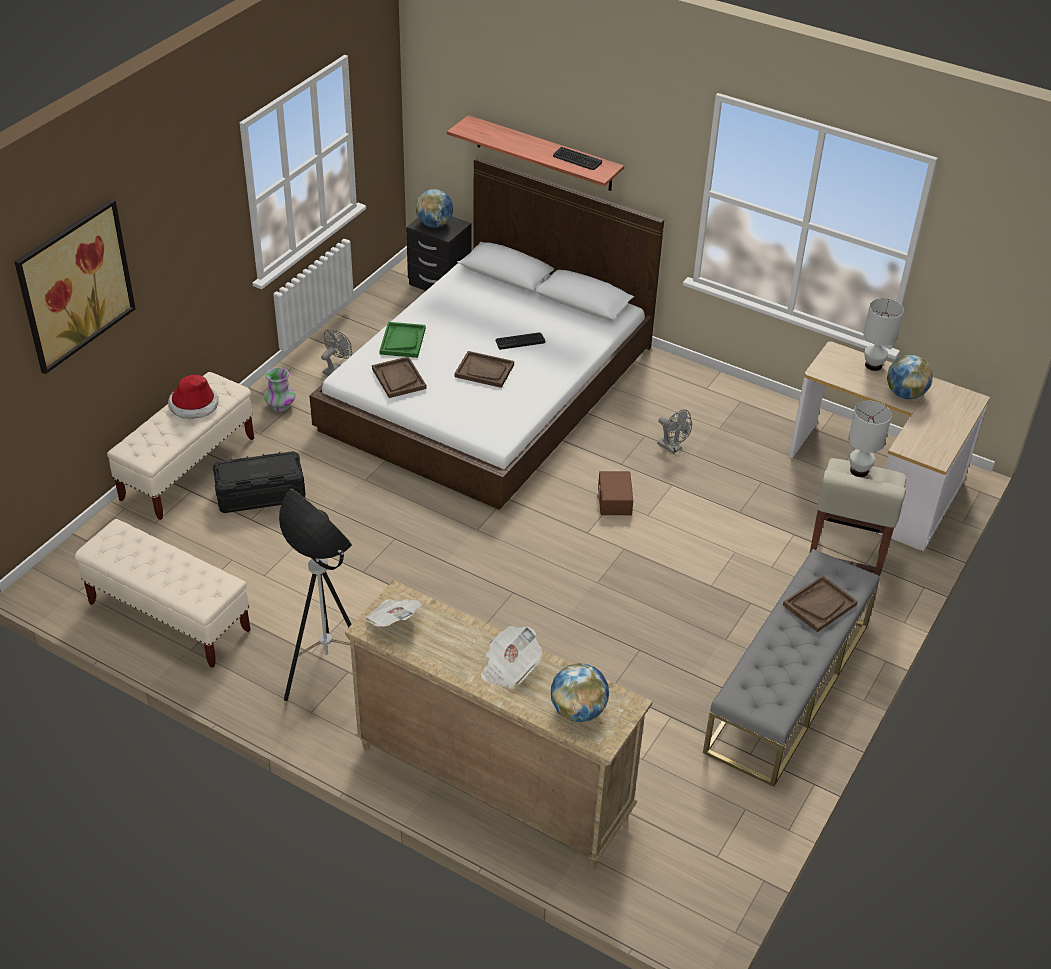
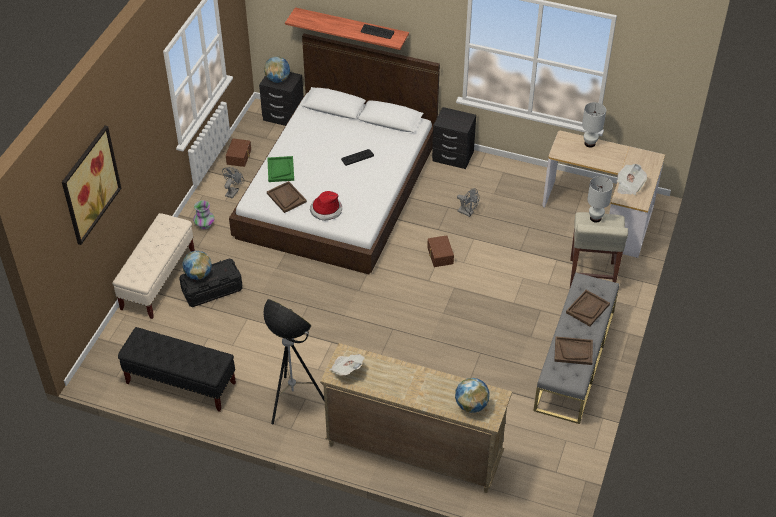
camera: 10 degrees left, 5 degrees up
beige bench [75,519,250,668] -> black bench [118,327,236,412]
hat [168,375,219,419] -> hat moved to [310,191,342,221]
brown tray [455,351,514,388] -> brown tray moved to [554,337,593,365]
newspaper [481,626,542,689] -> newspaper moved to [617,164,647,195]
globe [887,354,933,399] -> globe moved to [182,251,212,280]
none -> brown storage box [226,139,251,167]
none -> black nightstand [432,107,476,169]

